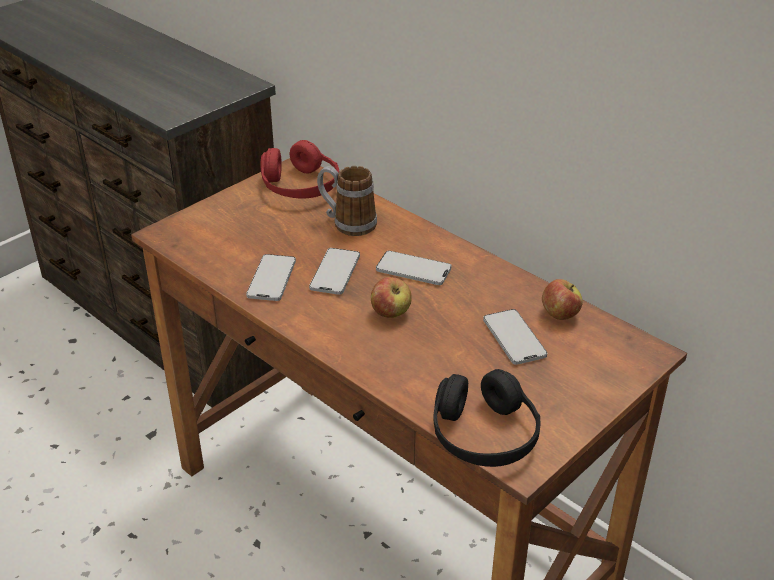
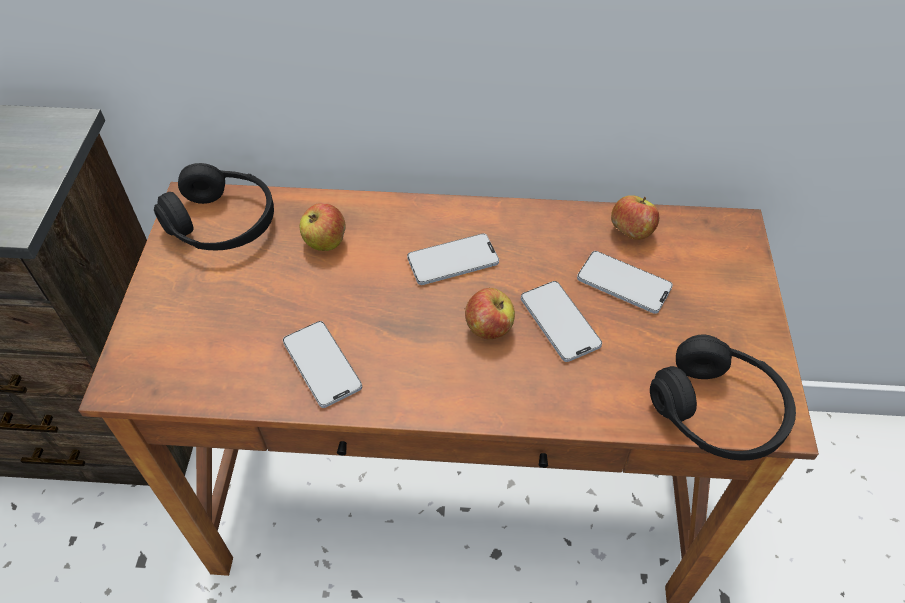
camera: 40 degrees left, 15 degrees up
red headphones [261,140,339,199] -> black headphones [154,163,274,250]
phone [309,248,360,295] -> phone moved to [521,281,602,362]
mug [317,166,377,236] -> apple [300,203,346,251]

